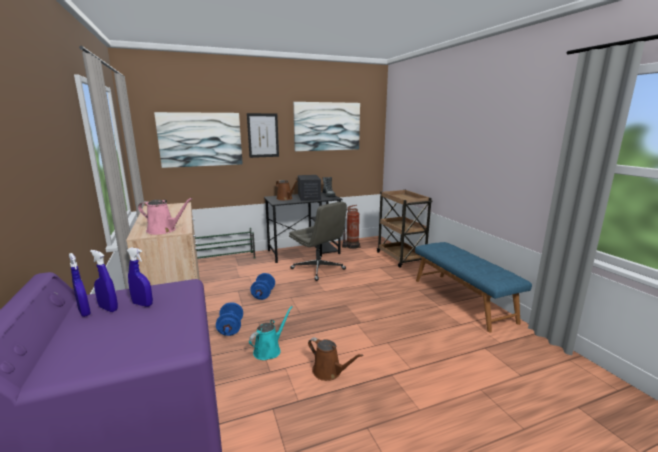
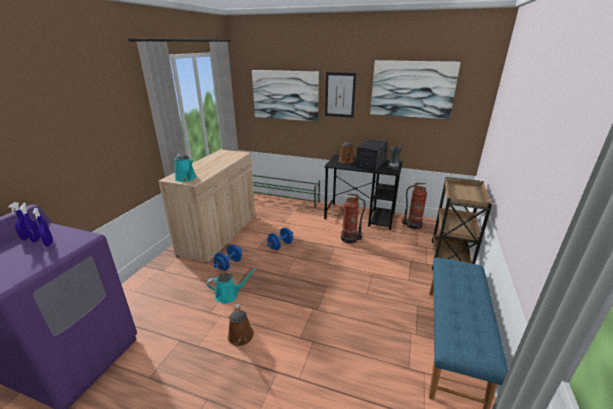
camera: 40 degrees right, 10 degrees up
pink watering can [138,198,193,235] -> turquoise watering can [175,154,196,182]
grey office chair [289,201,347,281] -> fire extinguisher [341,194,365,244]

